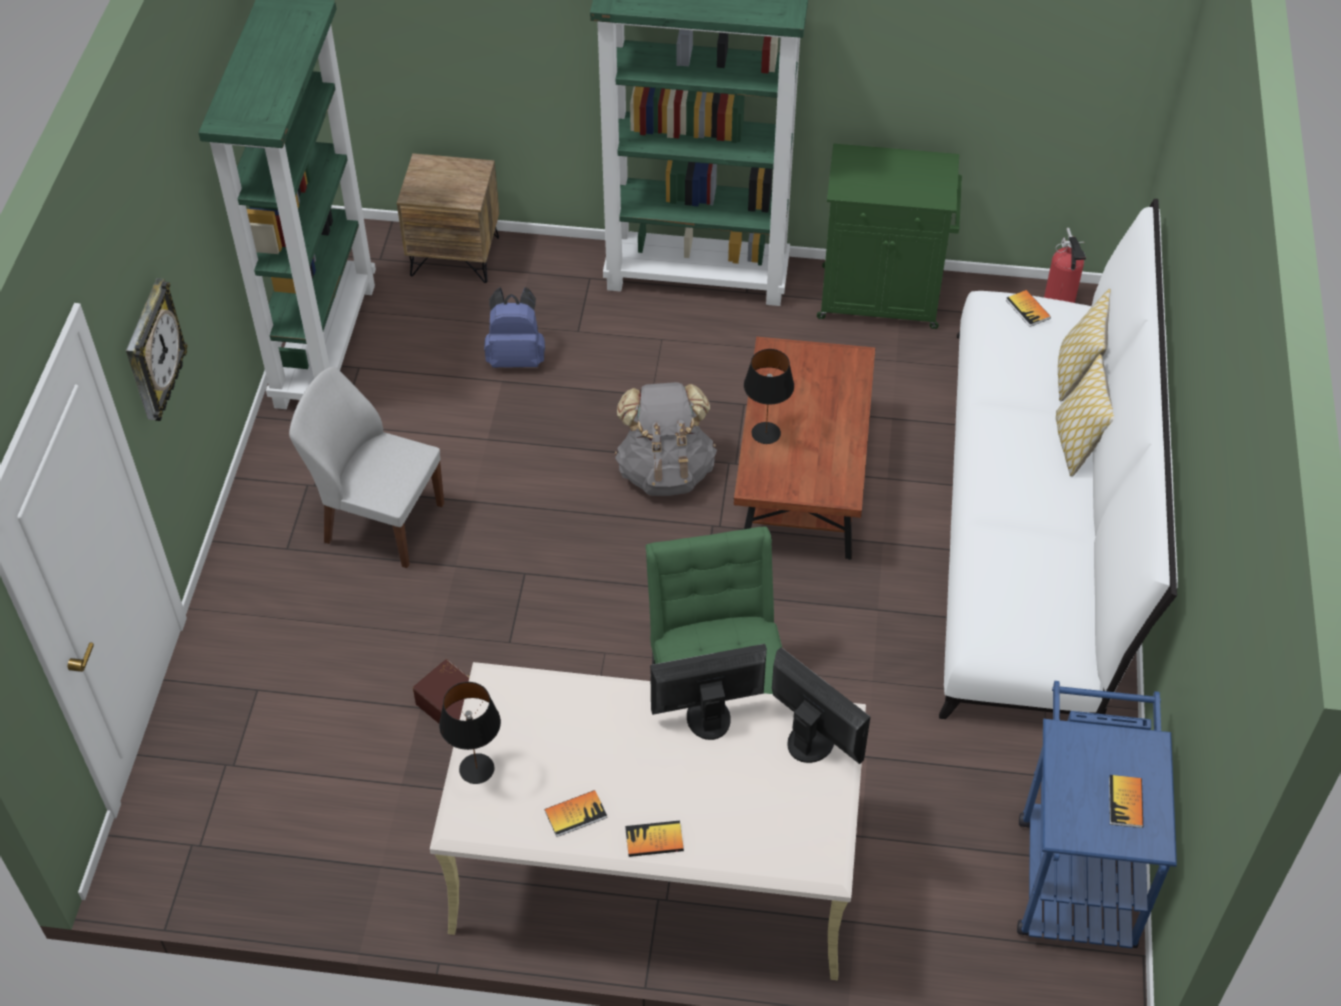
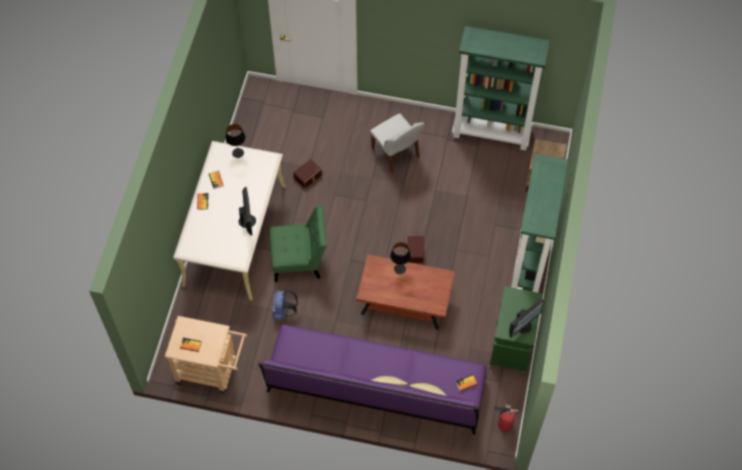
camera: 95 degrees right, 10 degrees up
wall clock [126,278,188,421] -> none
white chair [289,367,444,568] -> white chair turned 120 degrees clockwise [370,113,425,173]
blue backpack [484,287,545,368] -> blue backpack moved to [272,290,298,321]
grey backpack [615,382,717,496] -> brown storage box [404,236,424,263]
monitor [772,647,870,764] -> monitor moved to [509,299,545,338]
white sofa [939,199,1178,719] -> purple sofa [258,324,486,435]
blue cart [1017,681,1177,948] -> beige cart [165,316,247,394]

